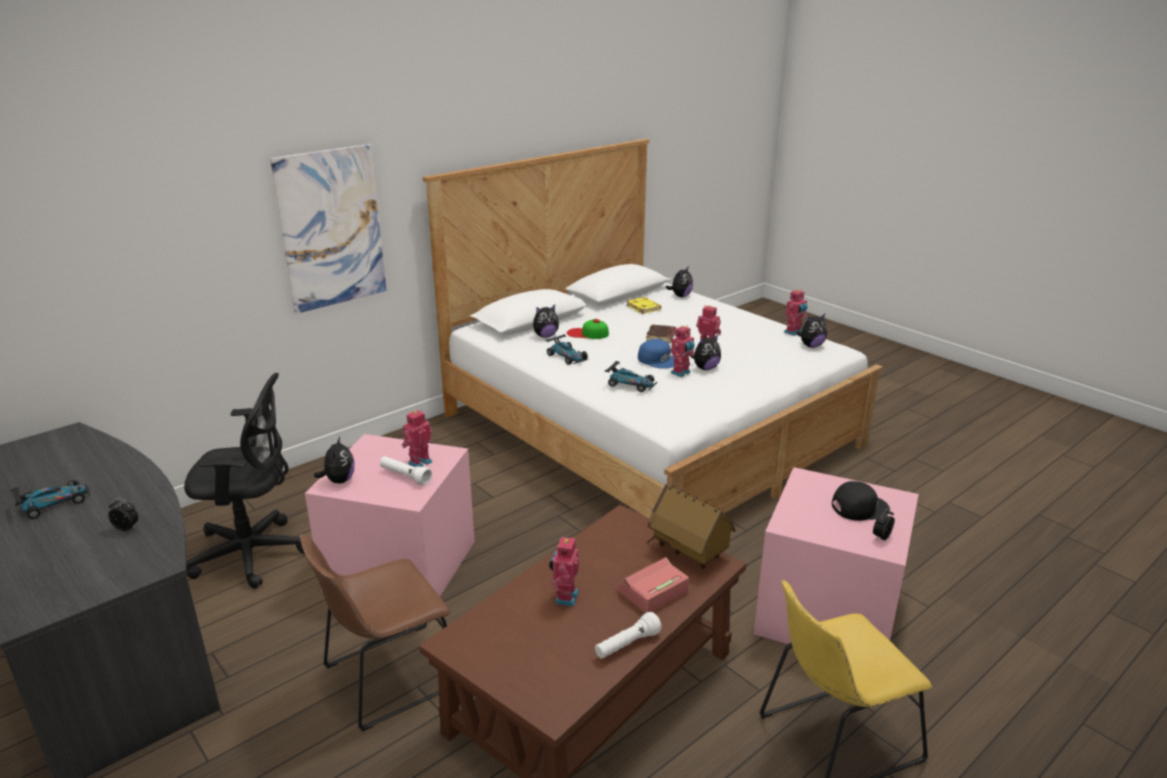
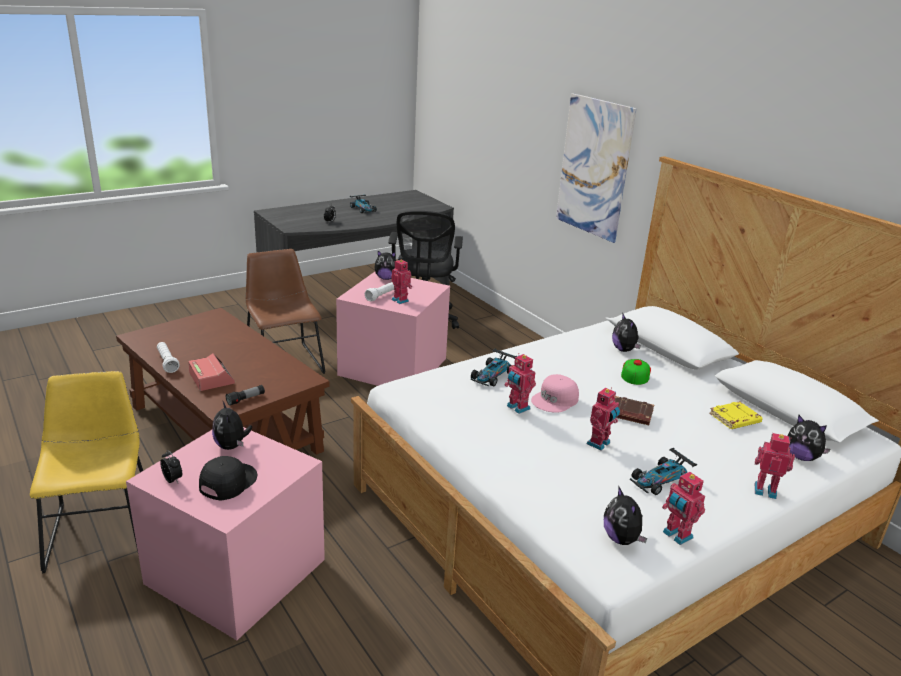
camera: 95 degrees right, 0 degrees up
toy car [546,334,588,365] -> toy car moved to [630,448,697,495]
toy robot [549,535,579,606] -> toy robot moved to [755,433,795,499]
blue cap [638,339,674,369] -> pink cap [531,374,579,413]
toy house [646,484,735,569] -> flashlight [226,385,265,406]
plush toy [690,335,721,370] -> plush toy moved to [212,400,252,450]
black cap [832,481,890,521] -> black cap turned 150 degrees counterclockwise [199,456,257,500]

